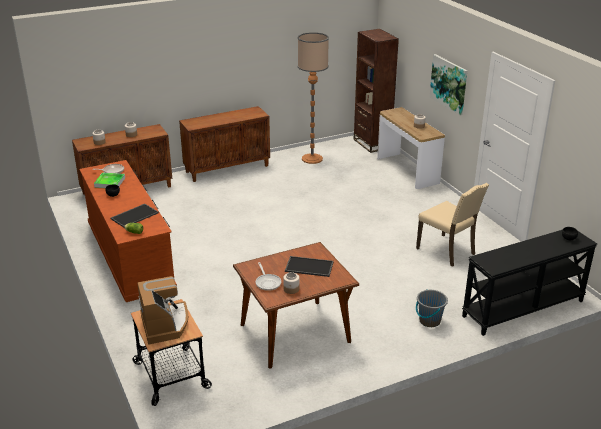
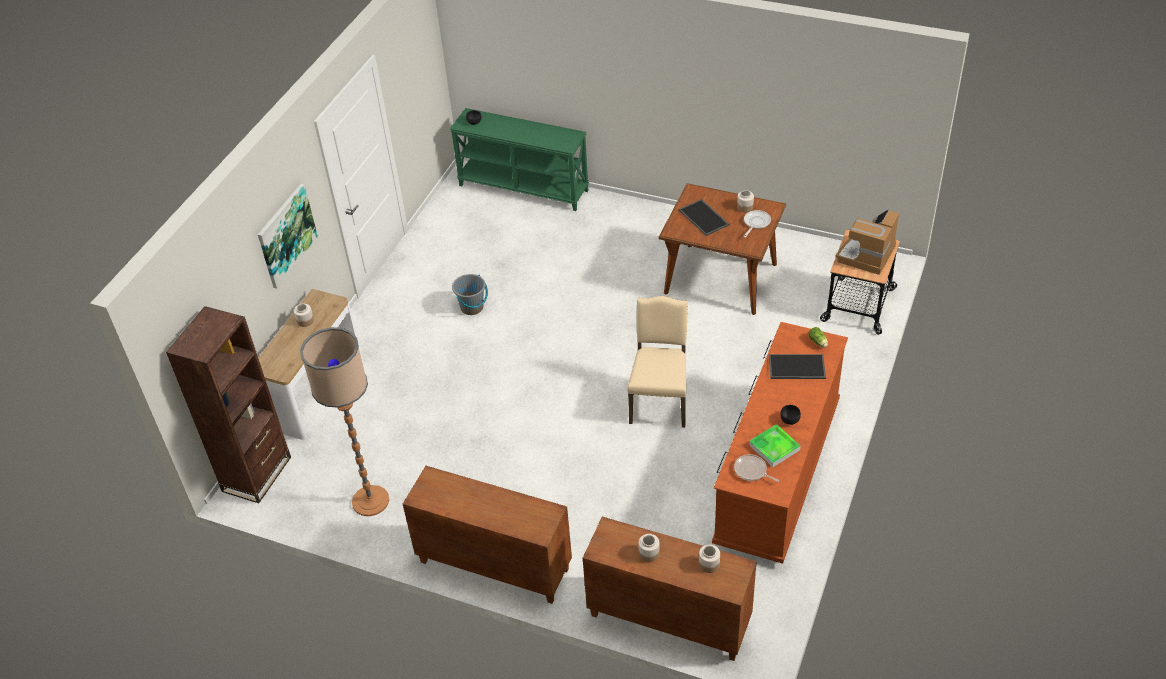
camera: 130 degrees left, 15 degrees up
beige chair [416,183,489,267] -> beige chair moved to [627,296,688,428]
grey bucket [416,289,448,327] -> grey bucket moved to [452,274,488,315]
black console table [462,230,597,336] -> green console table [450,108,589,211]

